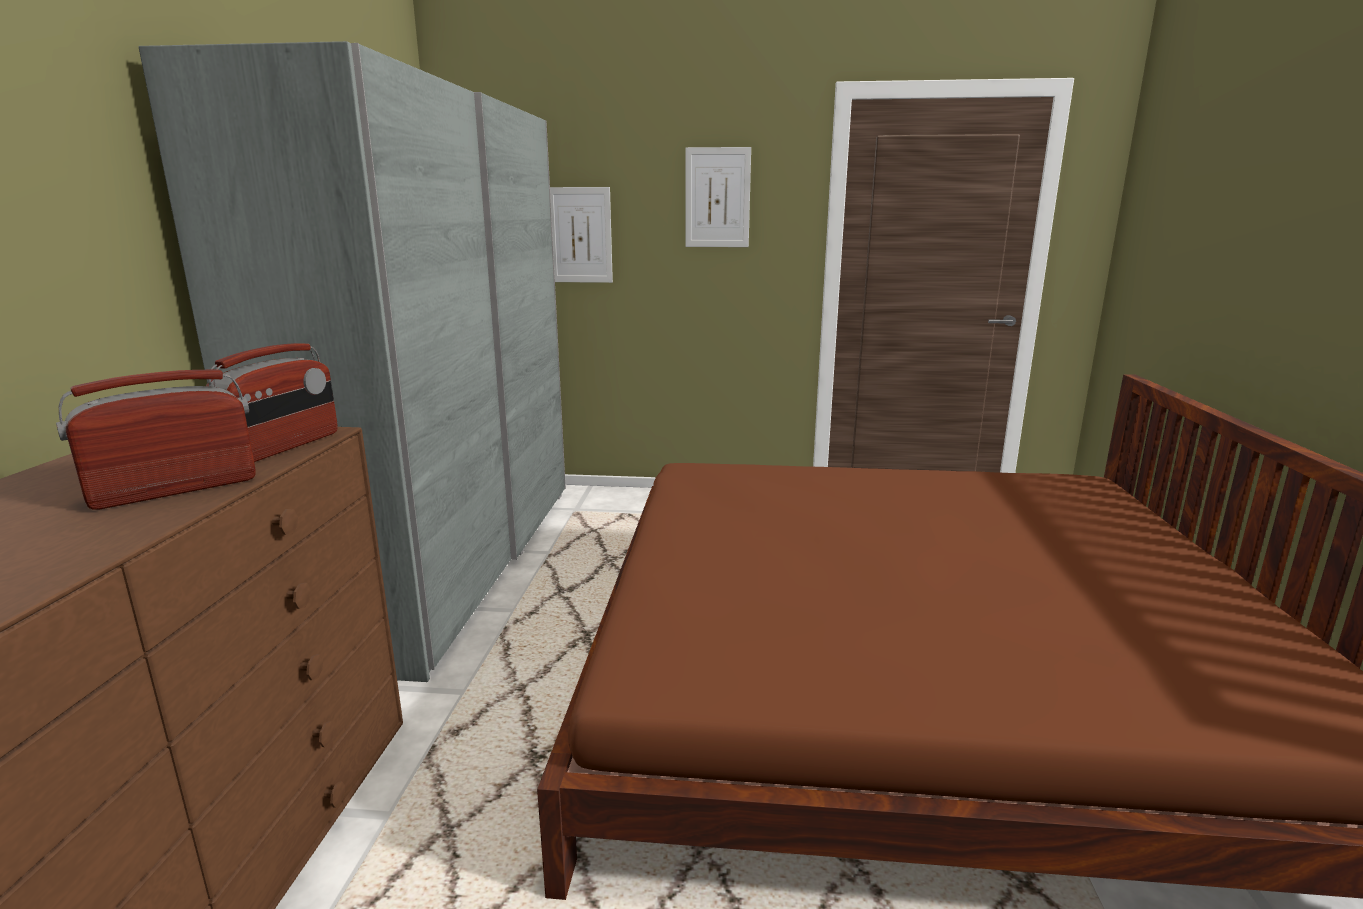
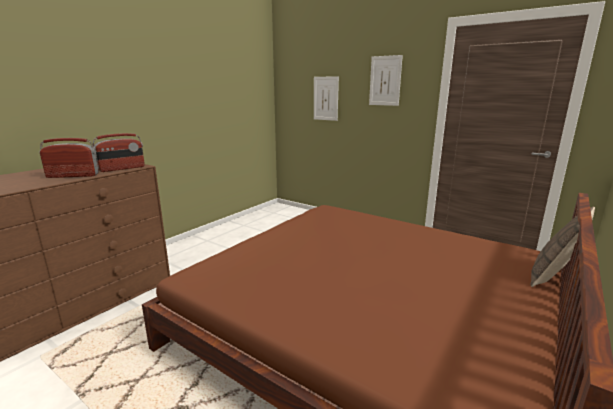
camera: 30 degrees right, 0 degrees up
grey wardrobe [139,41,566,682] -> none
none -> pillow [530,206,595,287]

